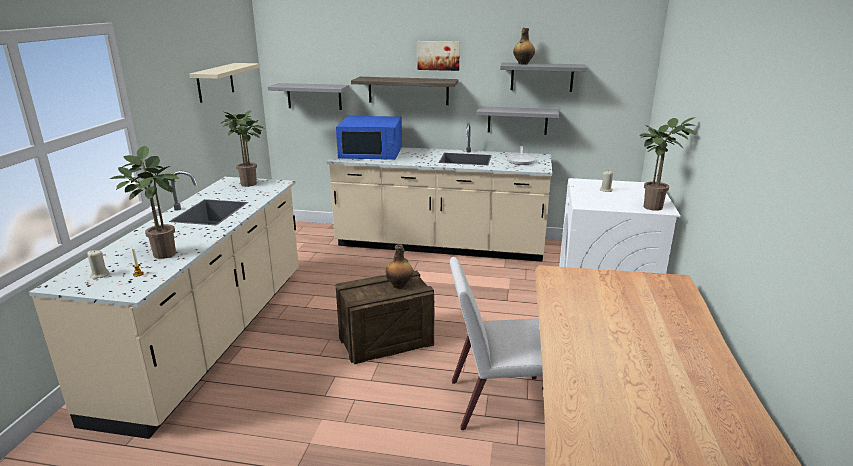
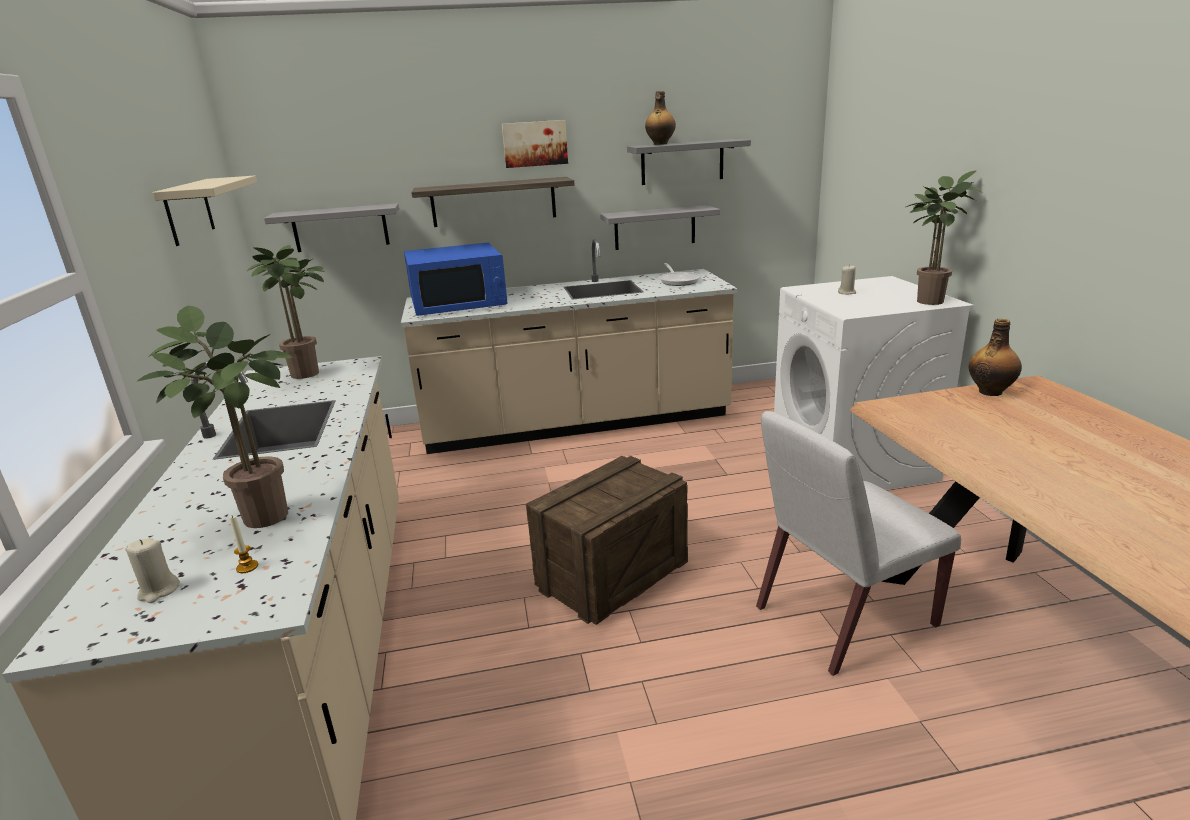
camera: 20 degrees left, 0 degrees up
bottle [385,244,413,289] -> bottle moved to [969,319,1022,396]

